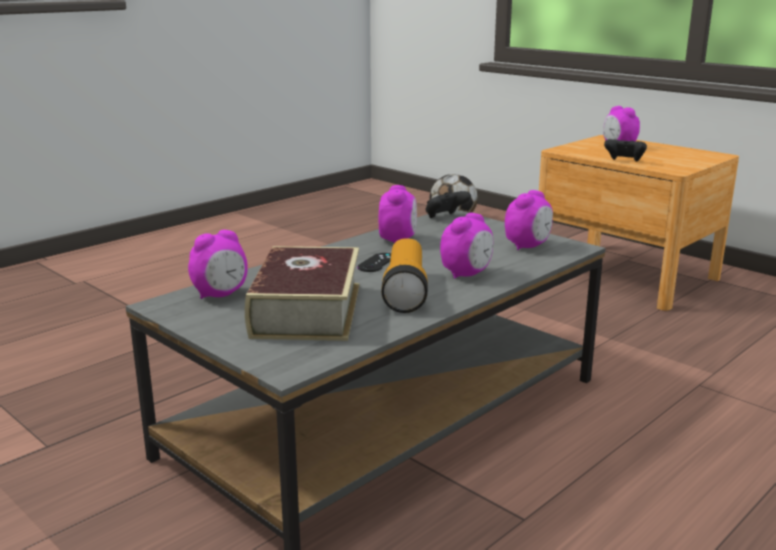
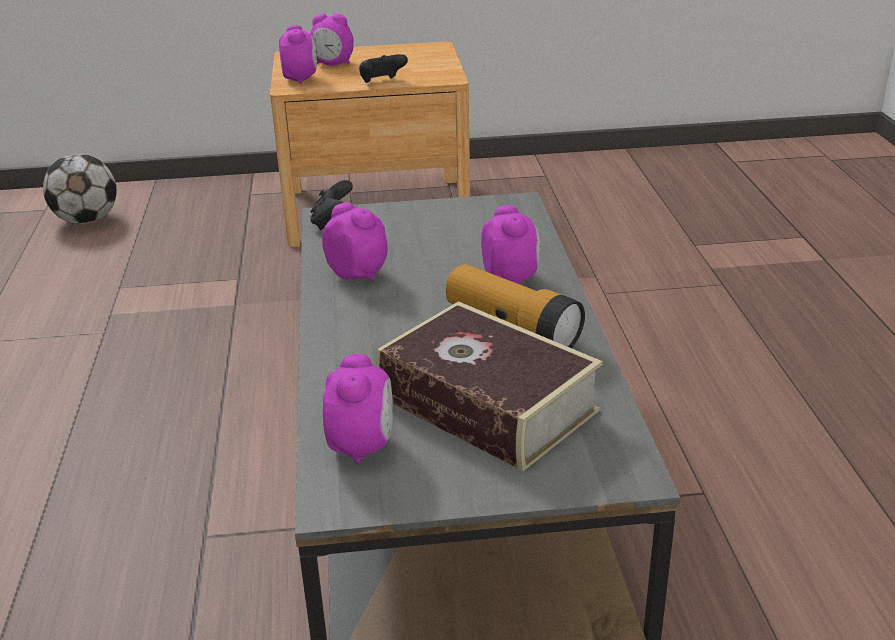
camera: 50 degrees left, 10 degrees up
black game controller [357,253,391,272] -> none
alarm clock [505,190,553,250] -> alarm clock moved to [279,25,317,84]

